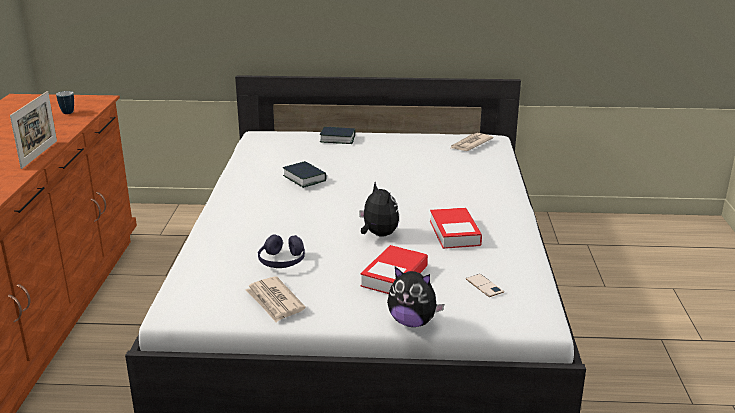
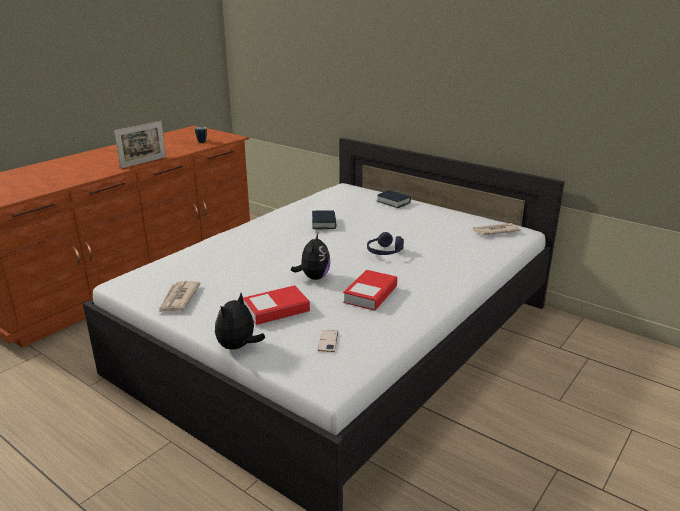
camera: 35 degrees right, 0 degrees up
purple headphones [258,235,305,268] -> purple headphones moved to [367,232,404,255]
plush toy [387,267,444,327] -> plush toy turned 60 degrees clockwise [215,293,265,349]

